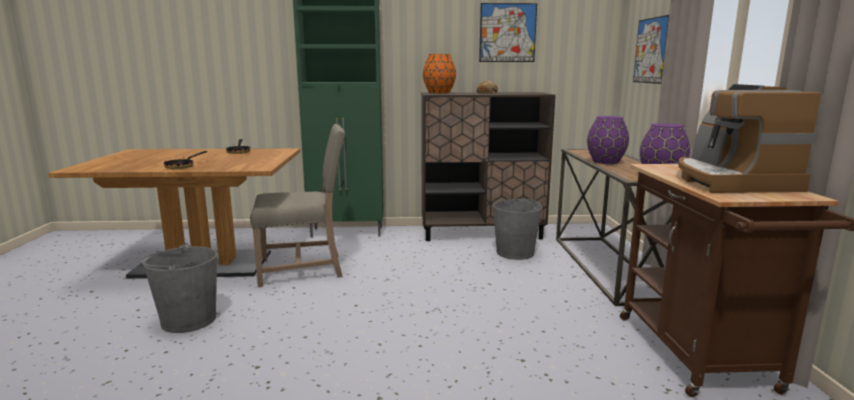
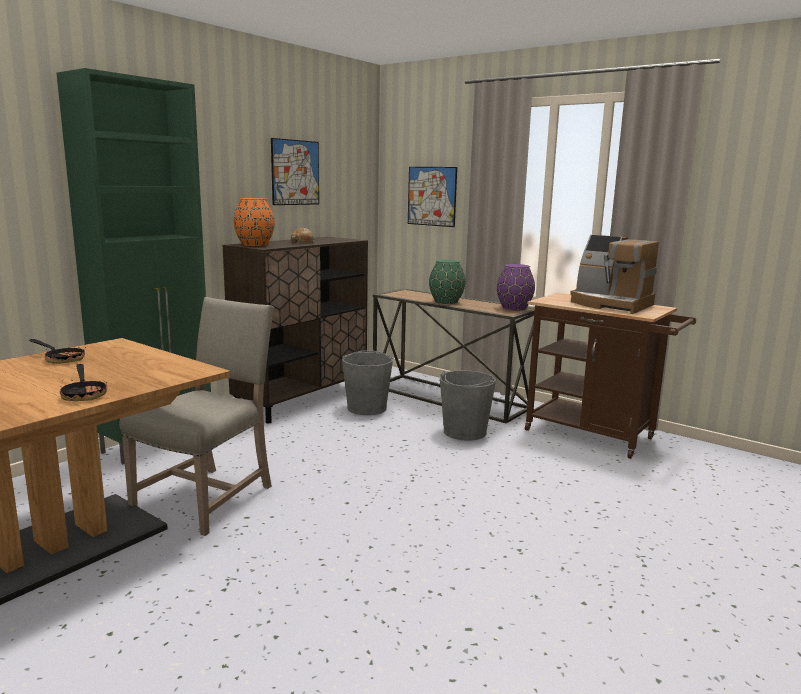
camera: 50 degrees left, 0 degrees up
grey bucket [140,243,217,333] -> grey bucket moved to [440,370,496,441]
purple vase [587,116,629,164] -> green vase [429,260,465,304]

